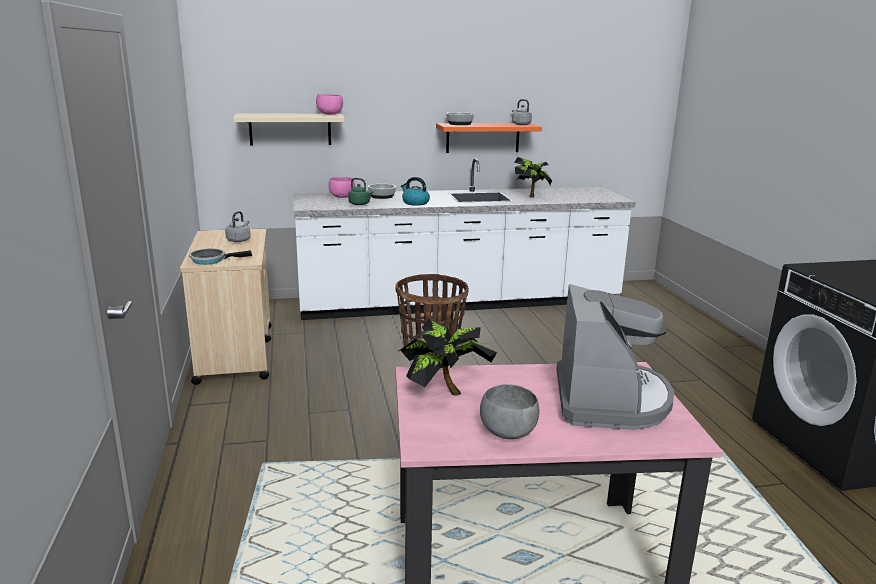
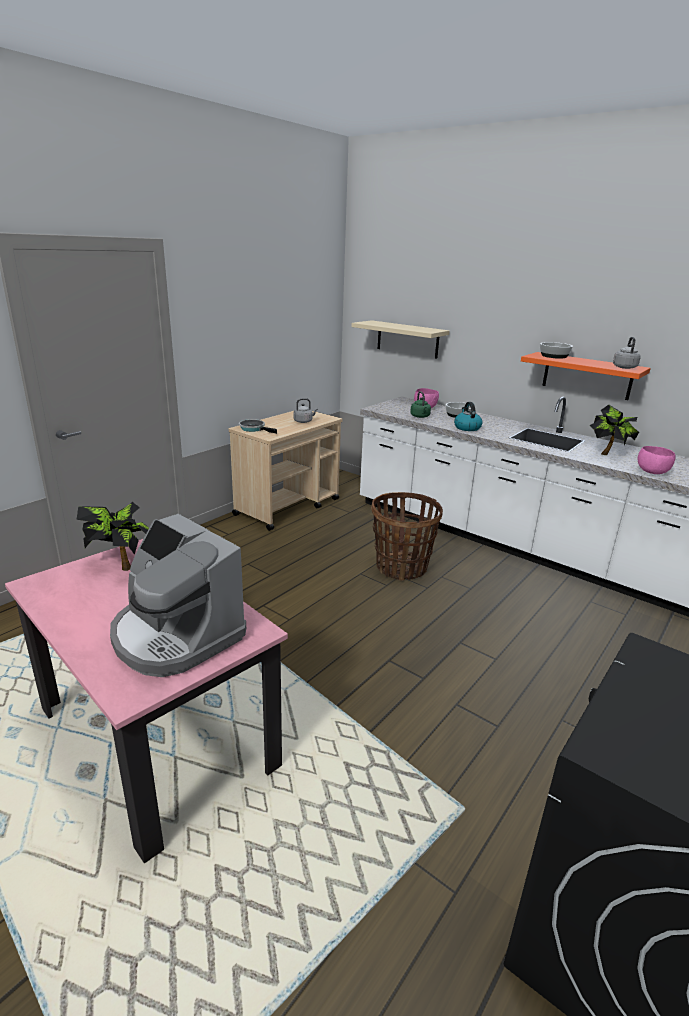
camera: 50 degrees right, 5 degrees up
pink bowl [316,94,343,115] -> pink bowl moved to [638,446,676,474]
grey bowl [480,384,539,439] -> none
coffee machine [556,284,674,430] -> coffee machine turned 75 degrees clockwise [110,514,246,677]

